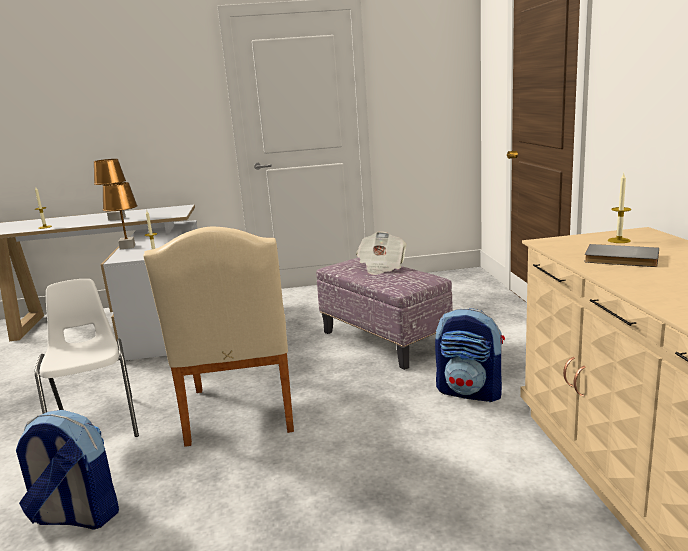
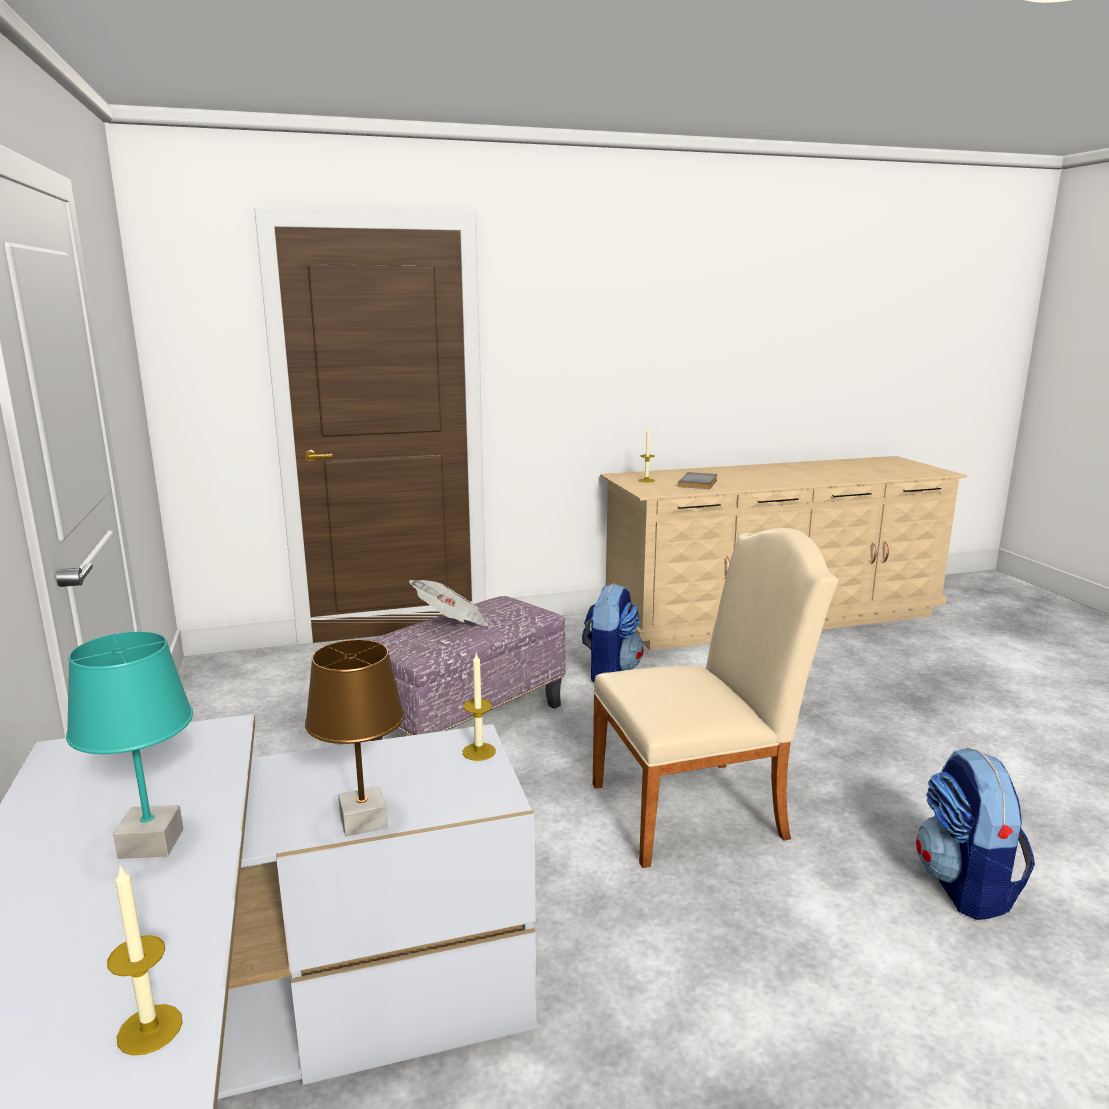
camera: 100 degrees left, 0 degrees up
white chair [35,279,139,437] -> none
brown table lamp [94,159,126,220] -> turquoise table lamp [66,632,193,859]

